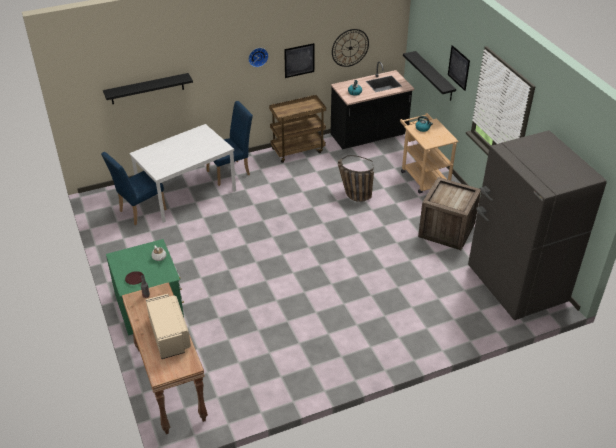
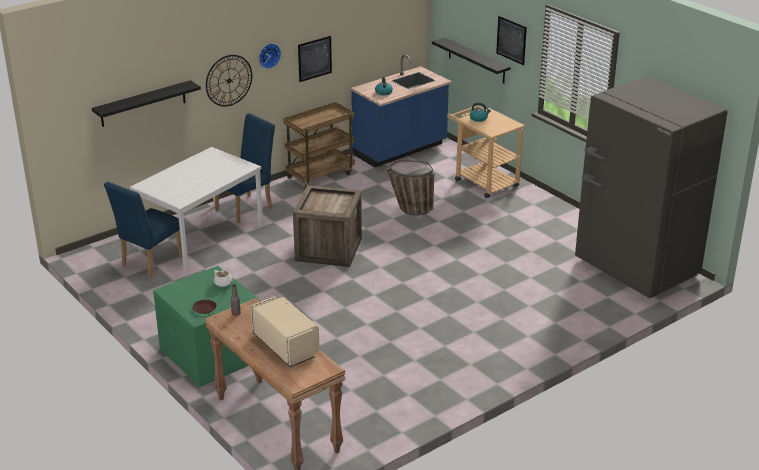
camera: 15 degrees left, 10 degrees down
black counter [331,61,414,149] -> blue counter [351,55,452,168]
wall clock [332,29,369,67] -> wall clock moved to [206,55,252,107]
crate [418,177,481,250] -> crate moved to [293,185,362,267]

